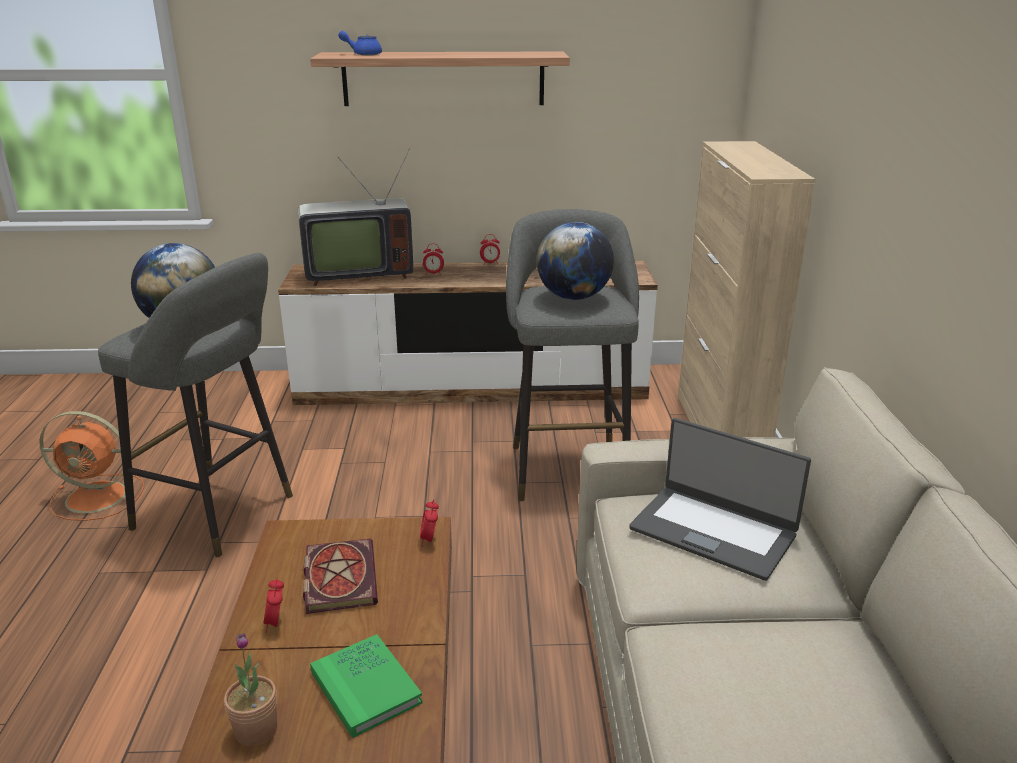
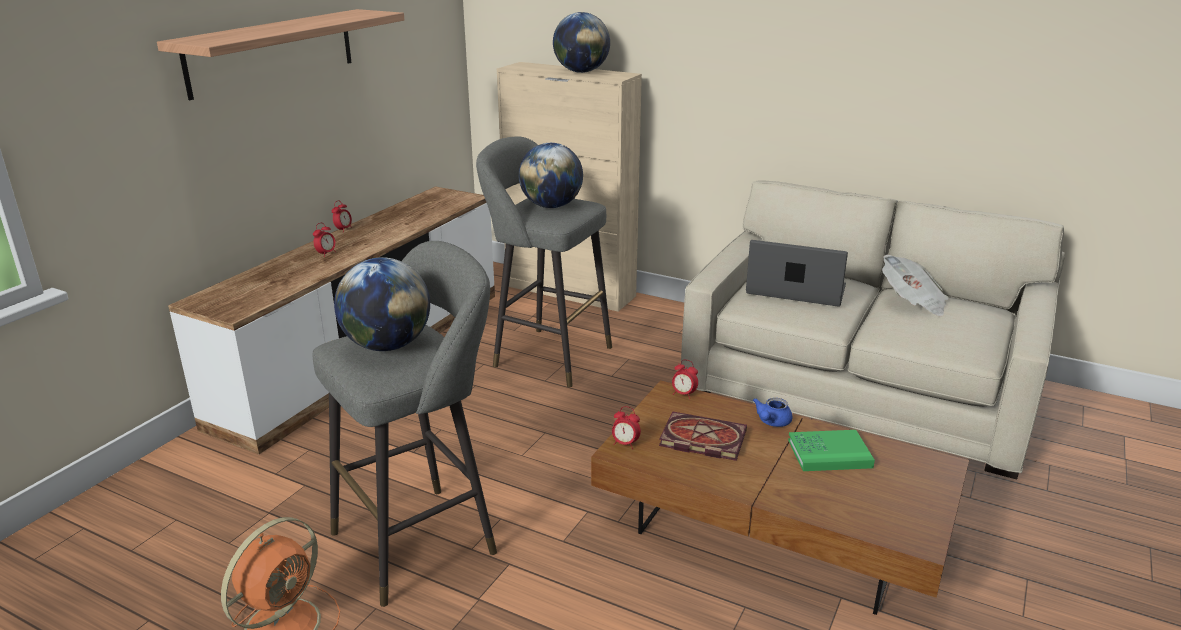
camera: 60 degrees left, 0 degrees up
potted plant [224,633,277,746] -> none
alarm clock [263,577,284,633] -> alarm clock moved to [612,406,641,449]
television [298,149,413,286] -> none
blue teapot [338,31,382,56] -> blue teapot moved to [753,398,792,427]
laptop [629,418,811,581] -> laptop turned 135 degrees counterclockwise [746,240,848,307]
none -> globe [553,12,610,73]
none -> newspaper [882,255,948,316]

